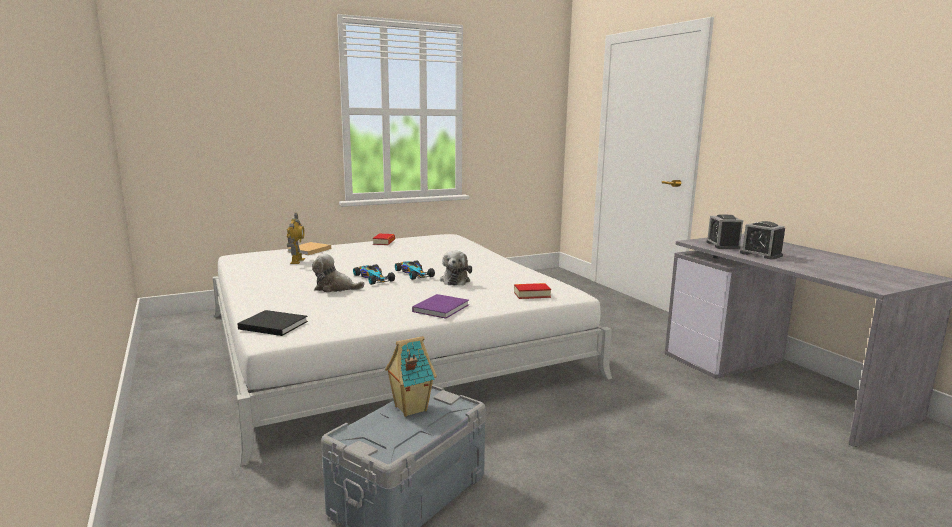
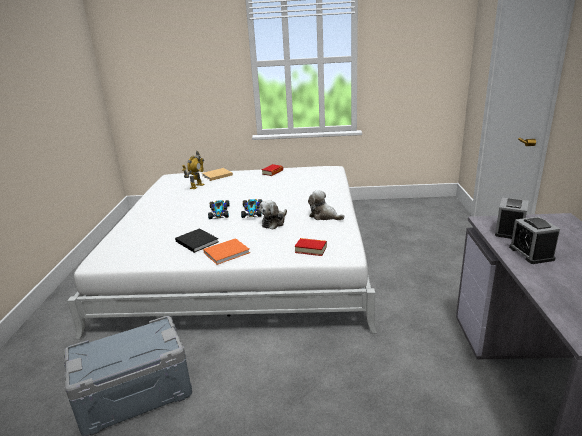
camera: 30 degrees right, 10 degrees up
black book [237,310,308,336] -> black book moved to [175,228,218,253]
plush toy [312,254,365,292] -> plush toy moved to [308,190,344,220]
toy house [385,336,437,417] -> none
purple book [412,294,469,318] -> orange book [203,238,250,265]

